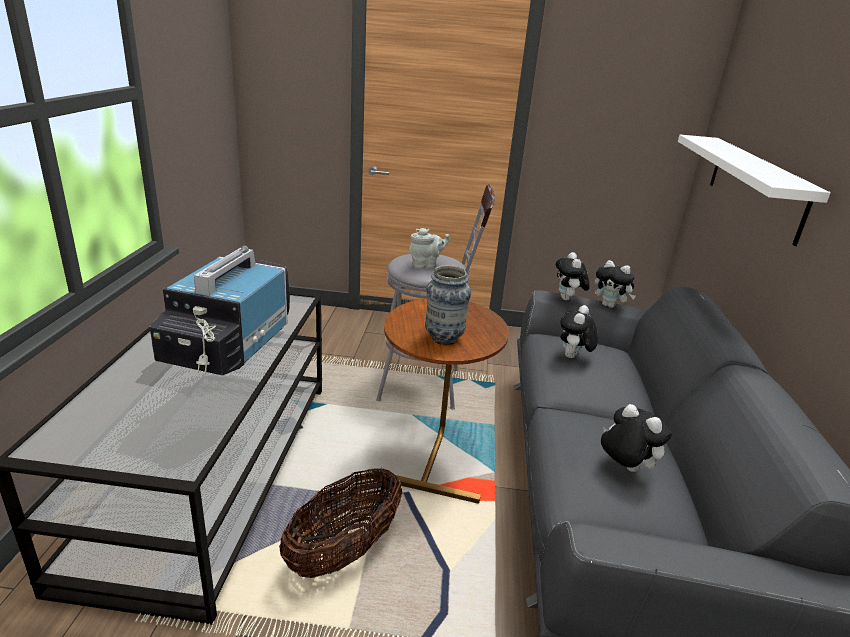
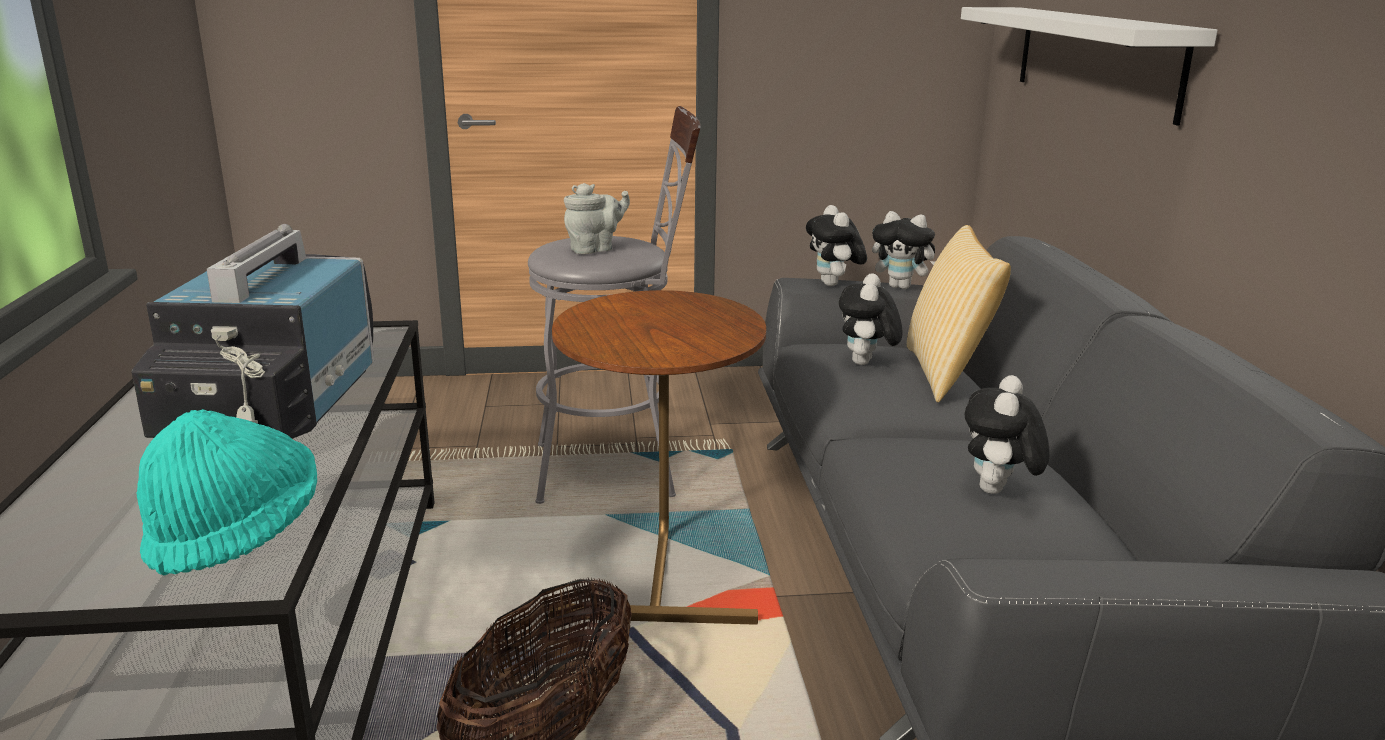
camera: 10 degrees left, 5 degrees down
vase [425,265,471,345] -> none
plush toy [601,404,672,472] -> plush toy turned 105 degrees counterclockwise [965,375,1049,494]
none -> turquoise hat [137,409,317,575]
none -> pillow [907,225,1011,402]

